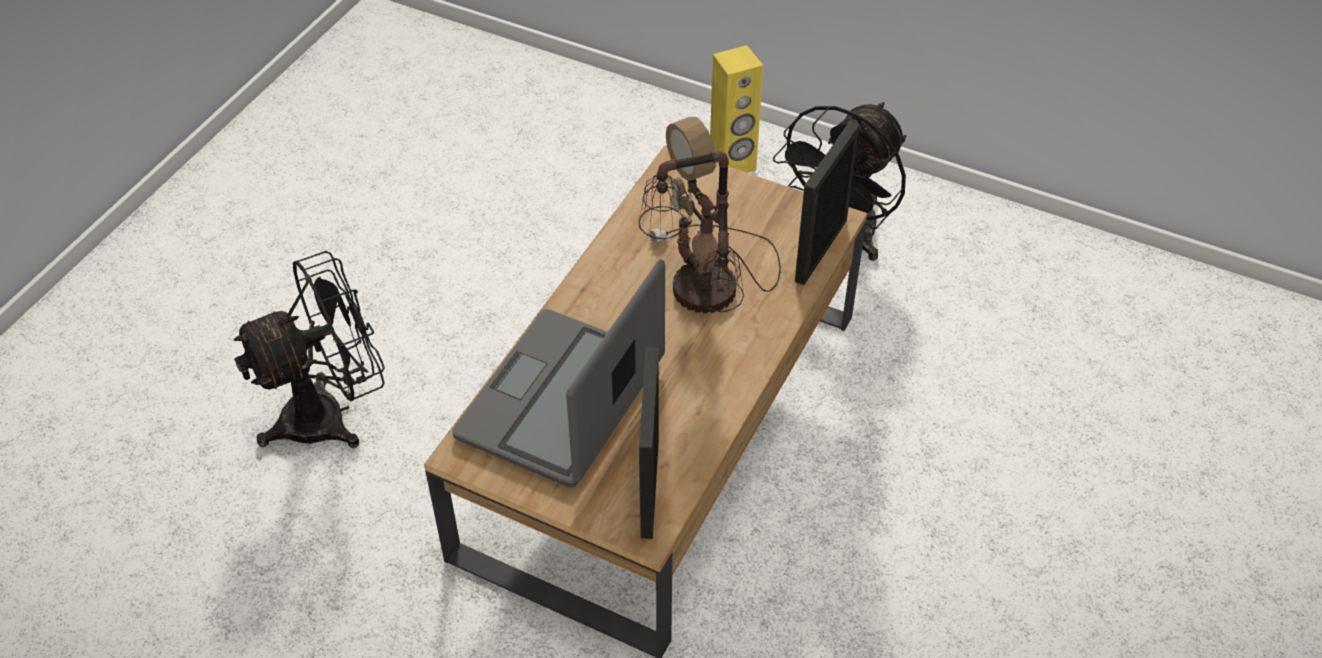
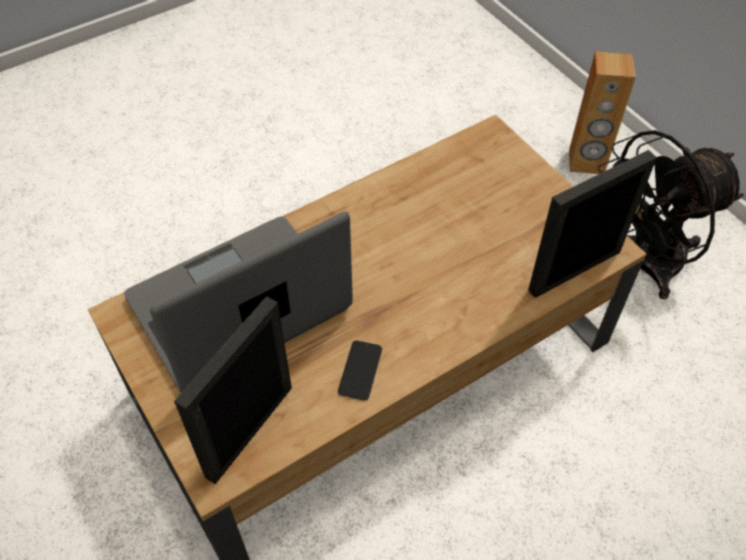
camera: 30 degrees right, 5 degrees up
black fan [234,251,385,448] -> none
table lamp [639,117,781,313] -> none
yellow speaker [710,45,763,173] -> brown speaker [569,51,636,174]
none -> phone [338,341,382,401]

